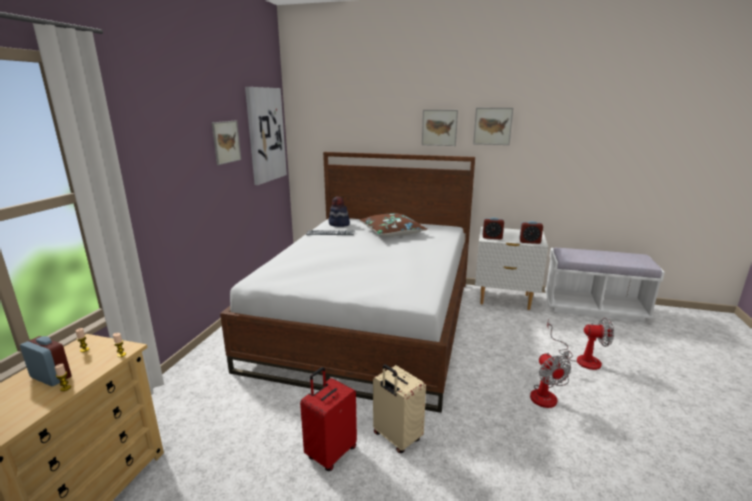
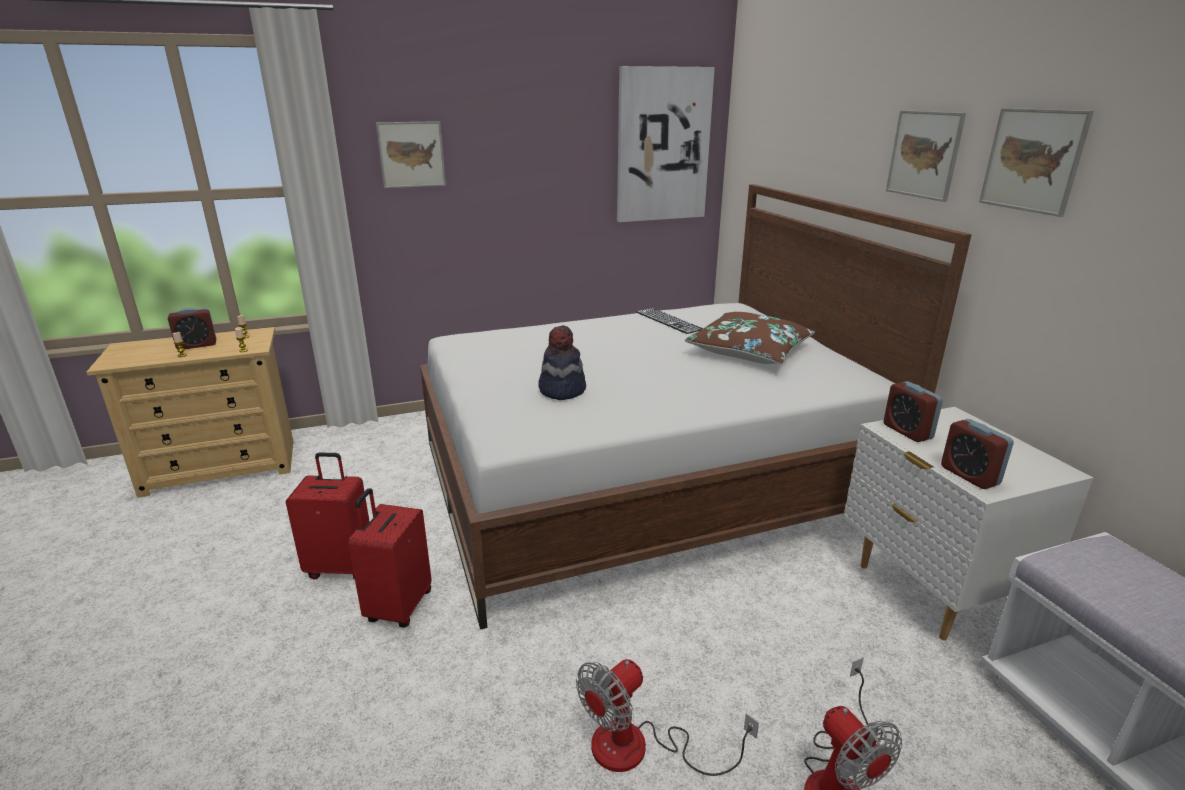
camera: 55 degrees right, 5 degrees up
alarm clock [20,336,72,387] -> alarm clock turned 75 degrees clockwise [168,308,216,350]
picture [212,121,241,165] -> picture moved to [376,121,446,188]
hat [328,196,350,227] -> hat moved to [538,325,586,400]
beige suitcase [373,364,426,453] -> red suitcase [348,488,432,628]

